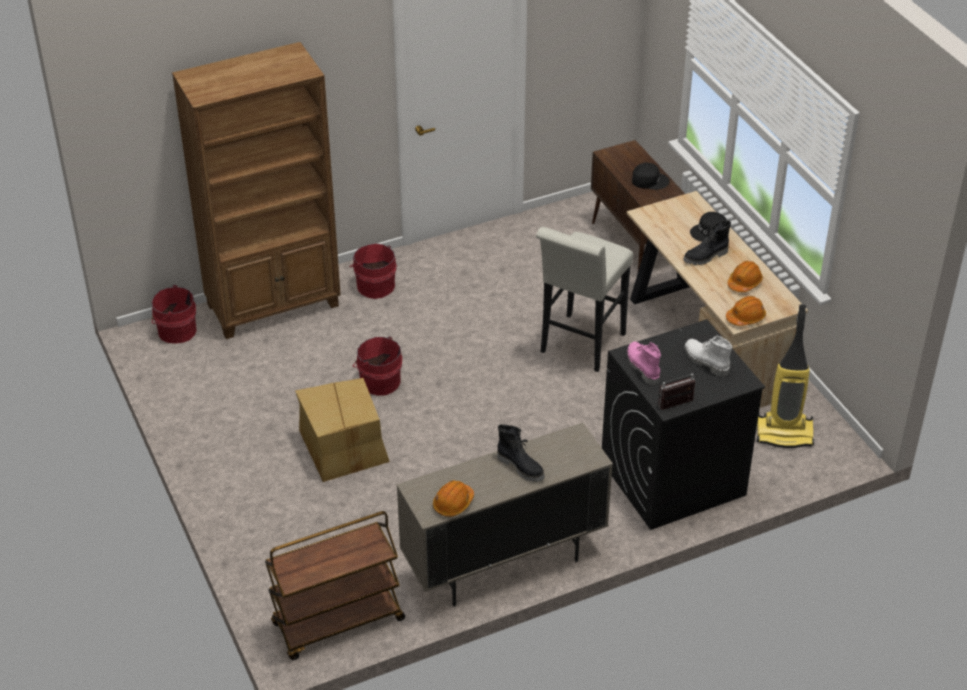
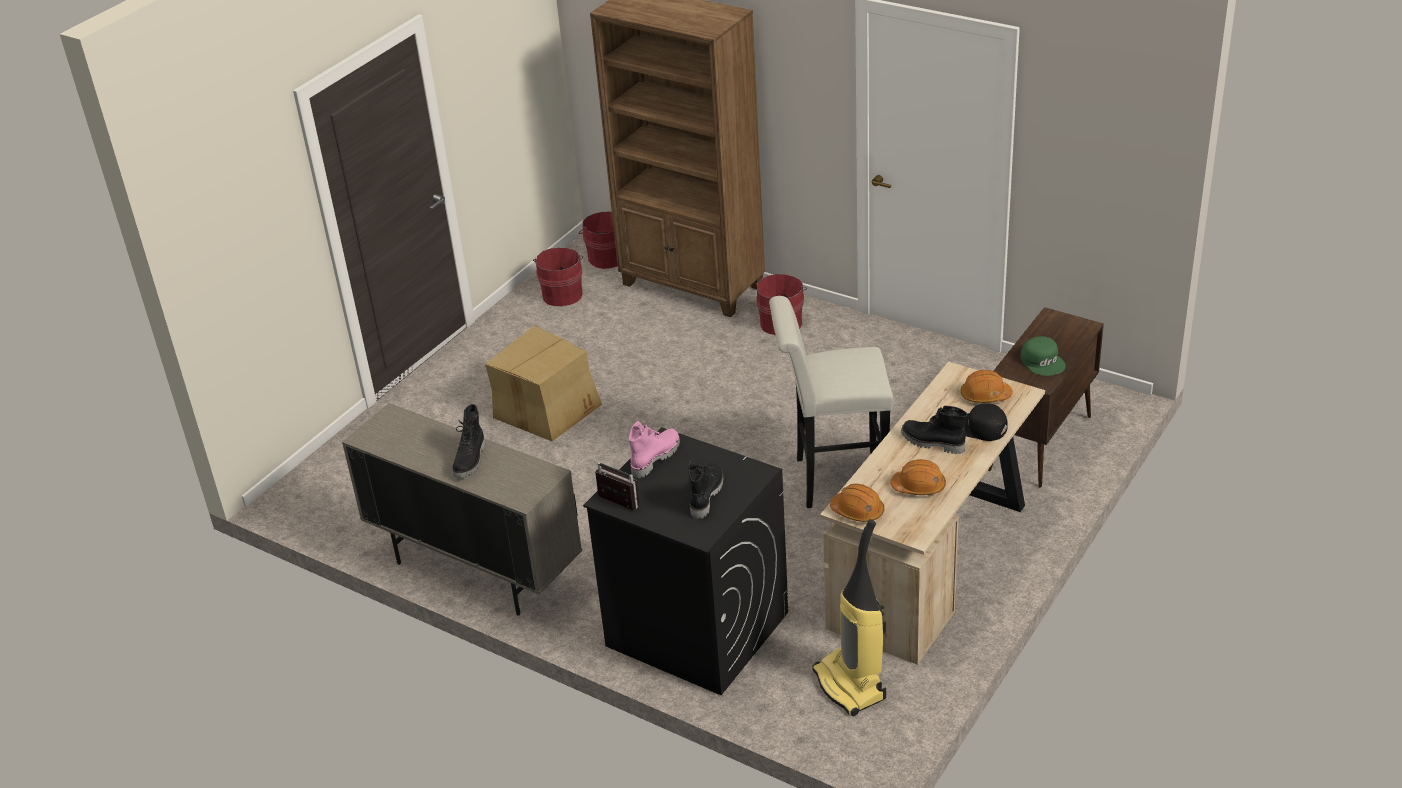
camera: 60 degrees right, 5 degrees down
brown cart [265,511,405,660] -> none
red bucket [353,336,402,396] -> red bucket moved to [533,247,583,306]
orange hard hat [433,480,474,517] -> orange hard hat moved to [961,370,1013,403]
black cap [632,163,669,190] -> green cap [1020,336,1066,376]
white boot [684,336,732,378] -> black boot [688,460,724,519]

